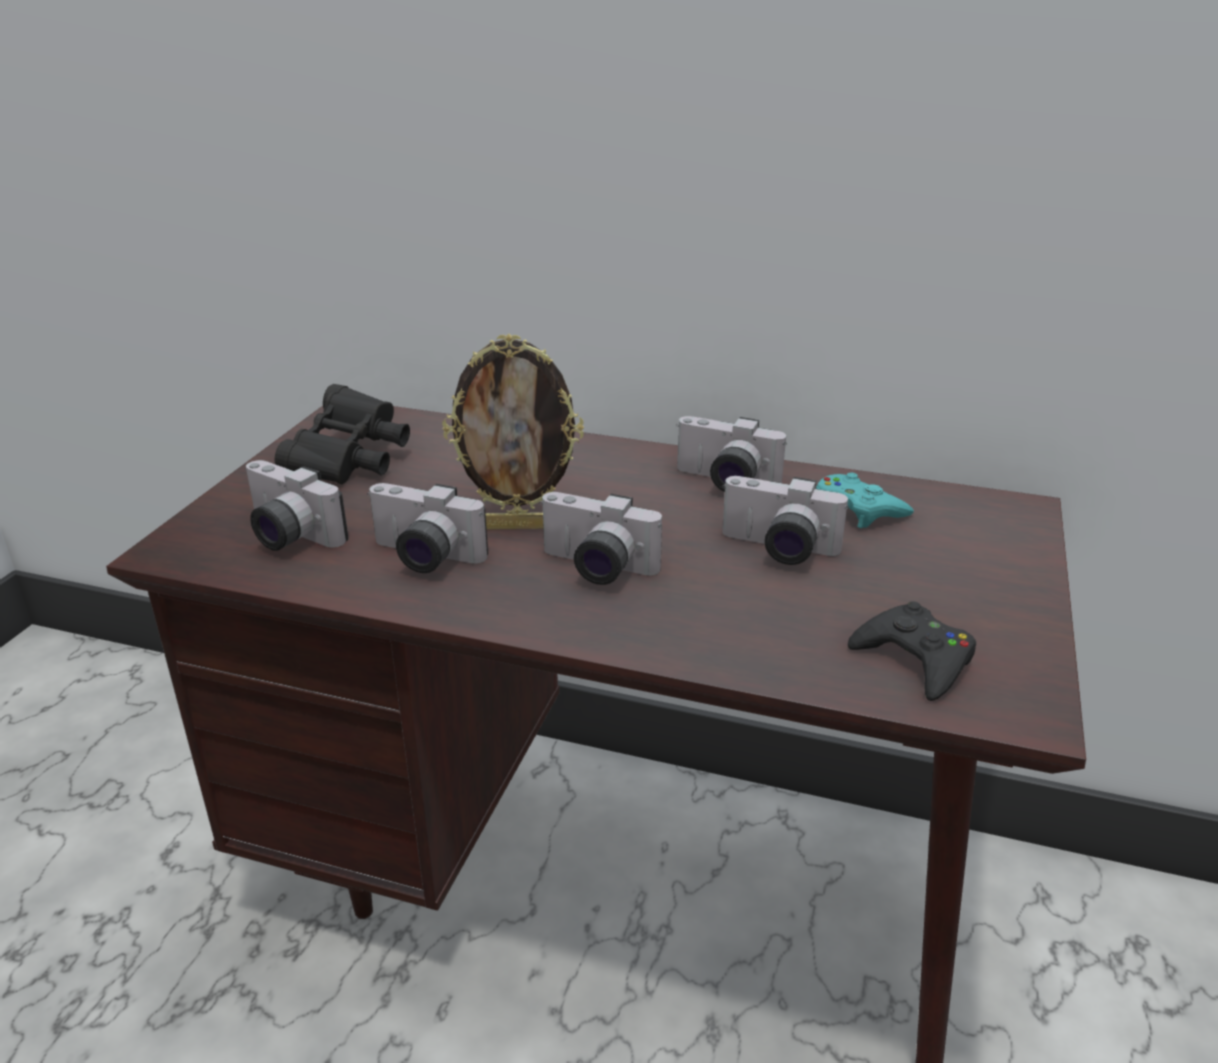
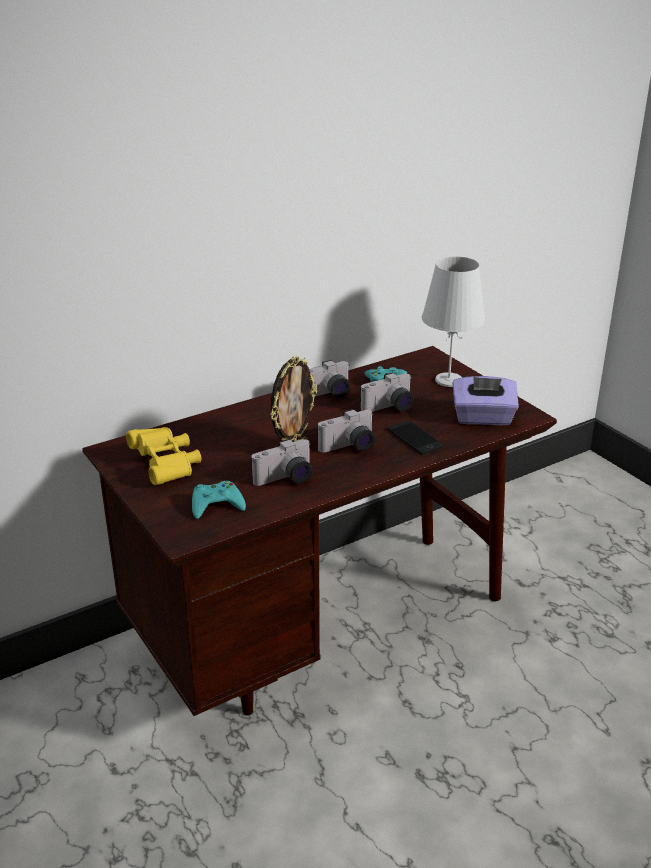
camera: 50 degrees left, 0 degrees up
camera [245,460,349,551] -> turquoise game controller [192,481,246,519]
black binoculars [275,384,410,484] -> yellow binoculars [126,427,201,485]
black game controller [848,601,976,701] -> purple tissue box [453,376,519,425]
none -> phone [387,420,444,454]
none -> white table lamp [422,256,486,387]

